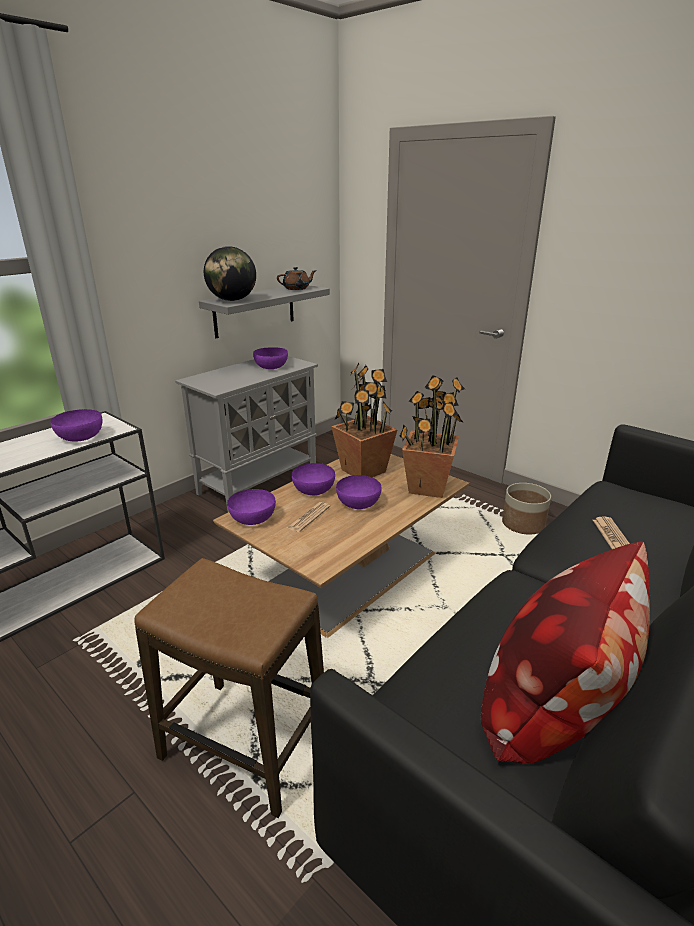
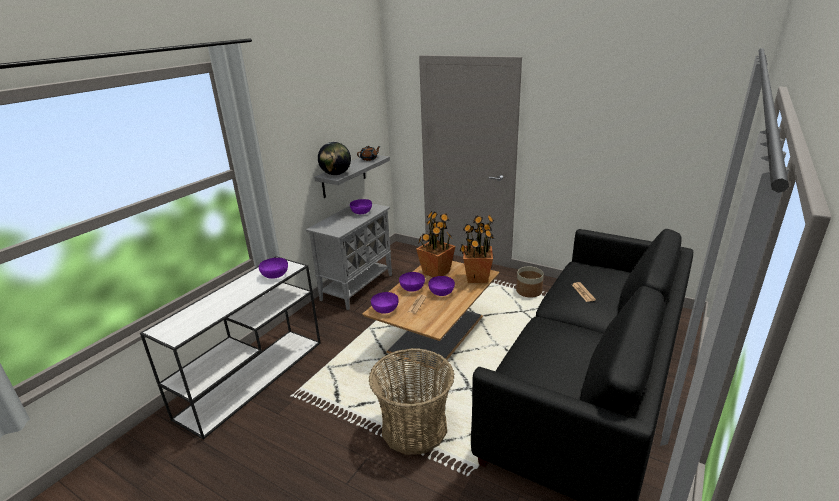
camera: 10 degrees left, 0 degrees up
stool [135,558,324,818] -> basket [369,348,454,455]
pillow [481,541,650,764] -> none

